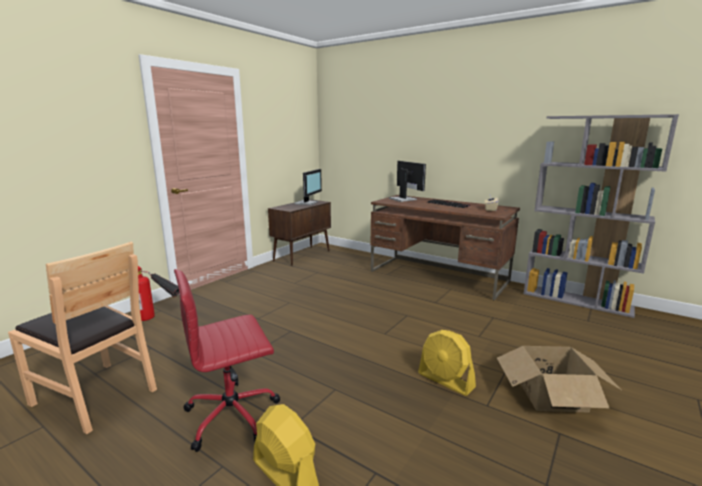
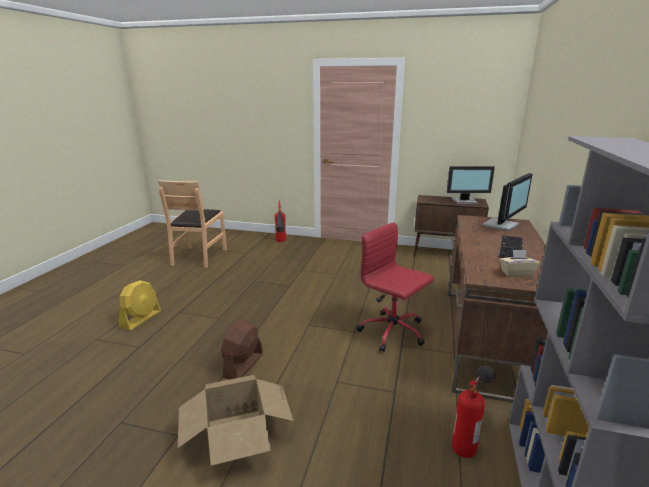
camera: 70 degrees right, 5 degrees up
red office chair [174,269,280,452] -> red office chair moved to [357,222,434,352]
yellow fan [418,330,476,396] -> brown fan [221,319,263,380]
none -> fire extinguisher [452,365,496,458]

